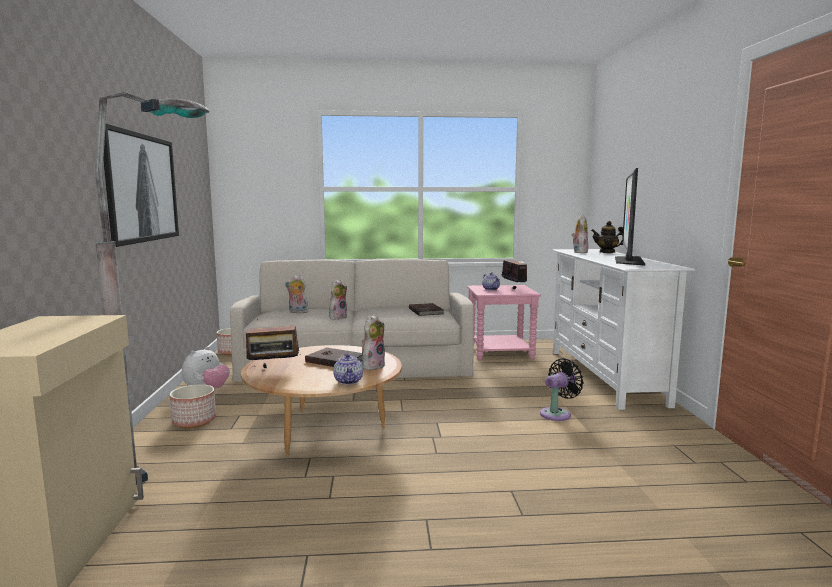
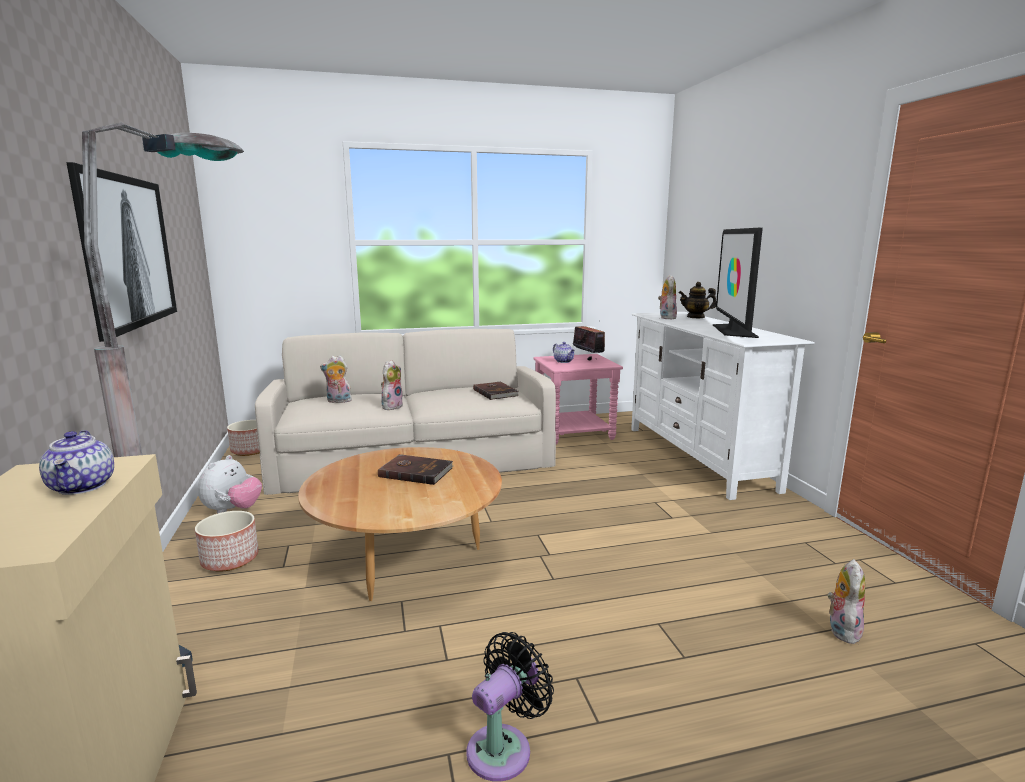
camera: 10 degrees left, 5 degrees up
radio [246,326,301,368] -> none
teapot [333,354,363,385] -> teapot moved to [39,430,114,495]
plush toy [362,314,385,370] -> plush toy moved to [827,559,865,644]
black fan [540,358,584,421] -> black fan moved to [466,632,554,782]

